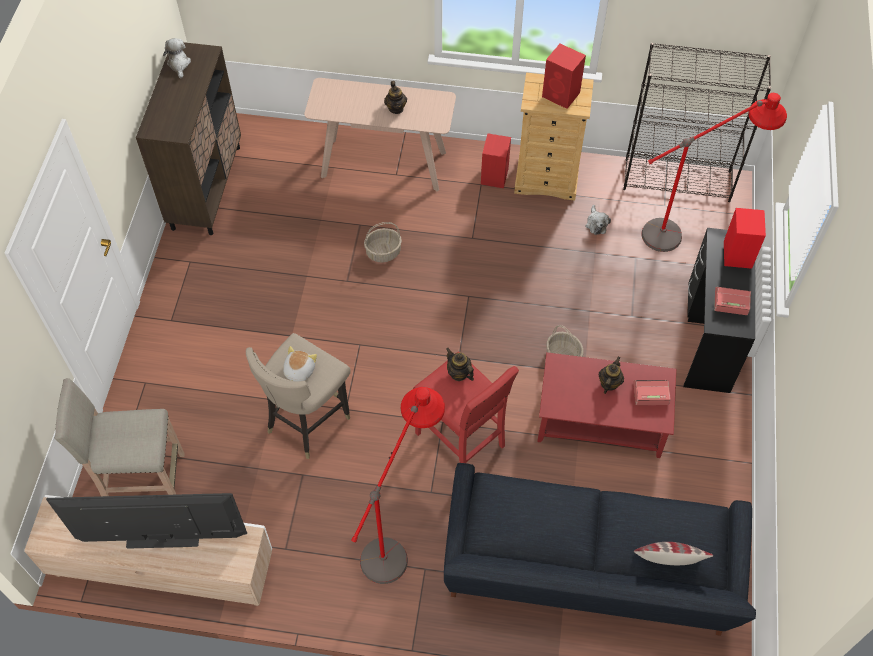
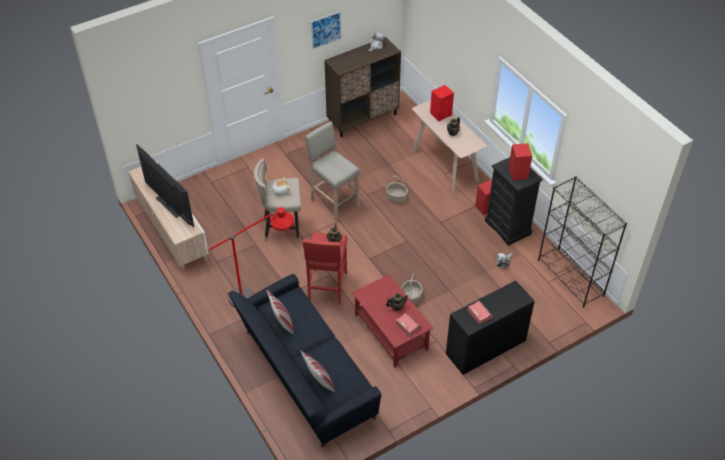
camera: 50 degrees right, 10 degrees down
beige stool [55,378,185,496] -> beige stool moved to [305,121,360,221]
beige dresser [514,73,594,201] -> black dresser [485,157,543,246]
red floor lamp [642,93,787,252] -> none
red speaker [724,208,766,269] -> red speaker moved to [430,85,454,121]
none -> pillow [267,290,294,334]
none -> picture [311,11,341,50]

